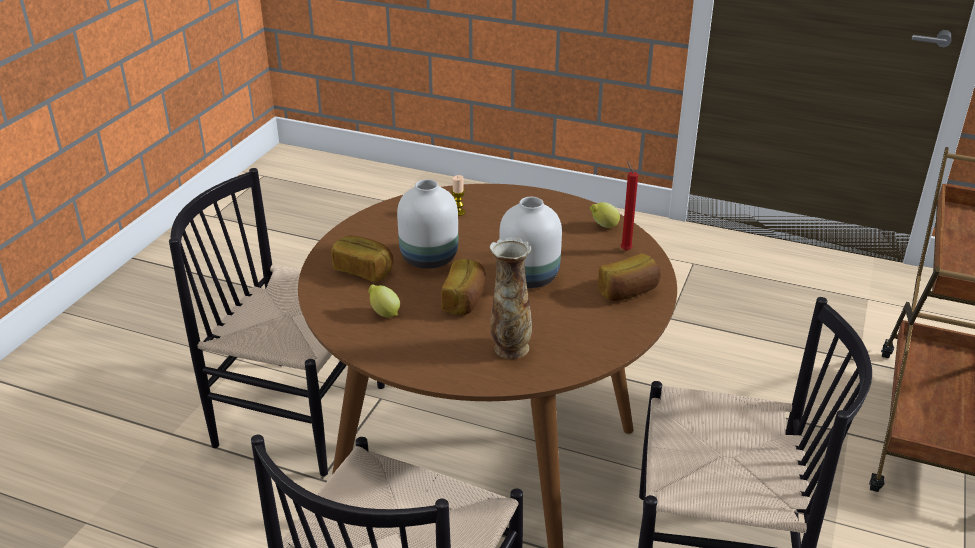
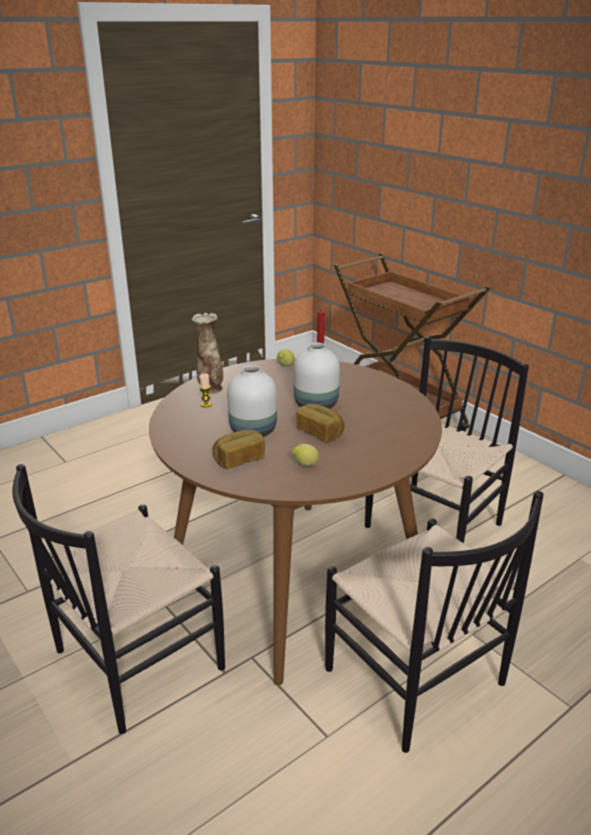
camera: 60 degrees left, 5 degrees down
vase [490,237,532,359] -> vase moved to [192,313,223,394]
bread [598,254,661,301] -> none

